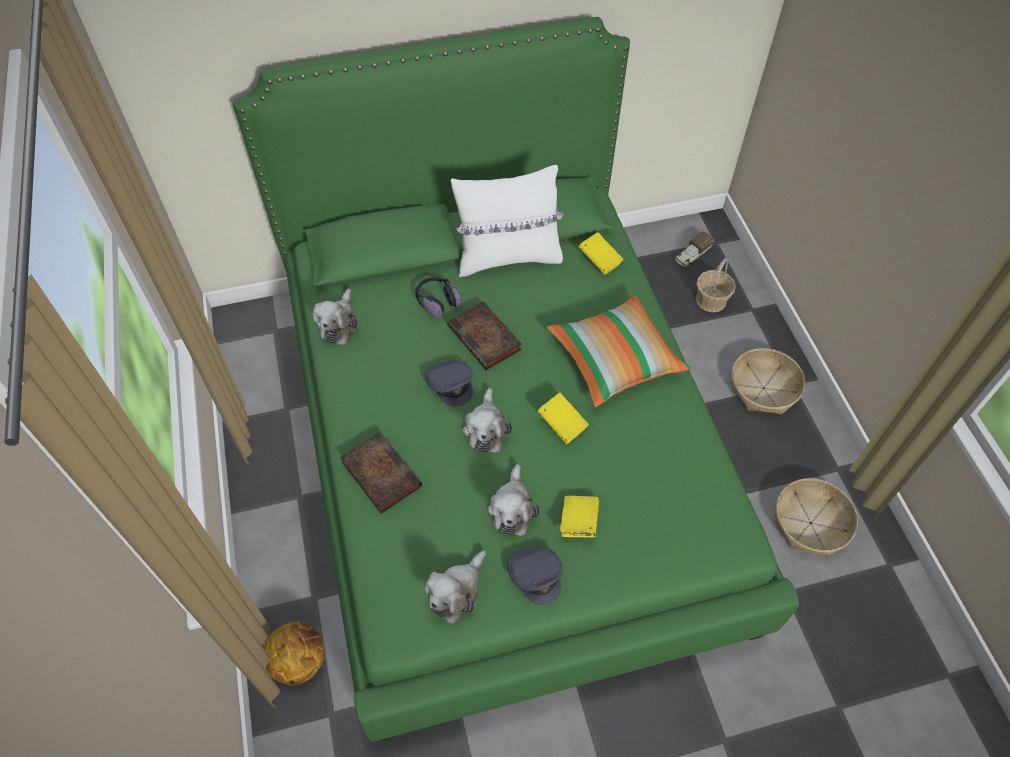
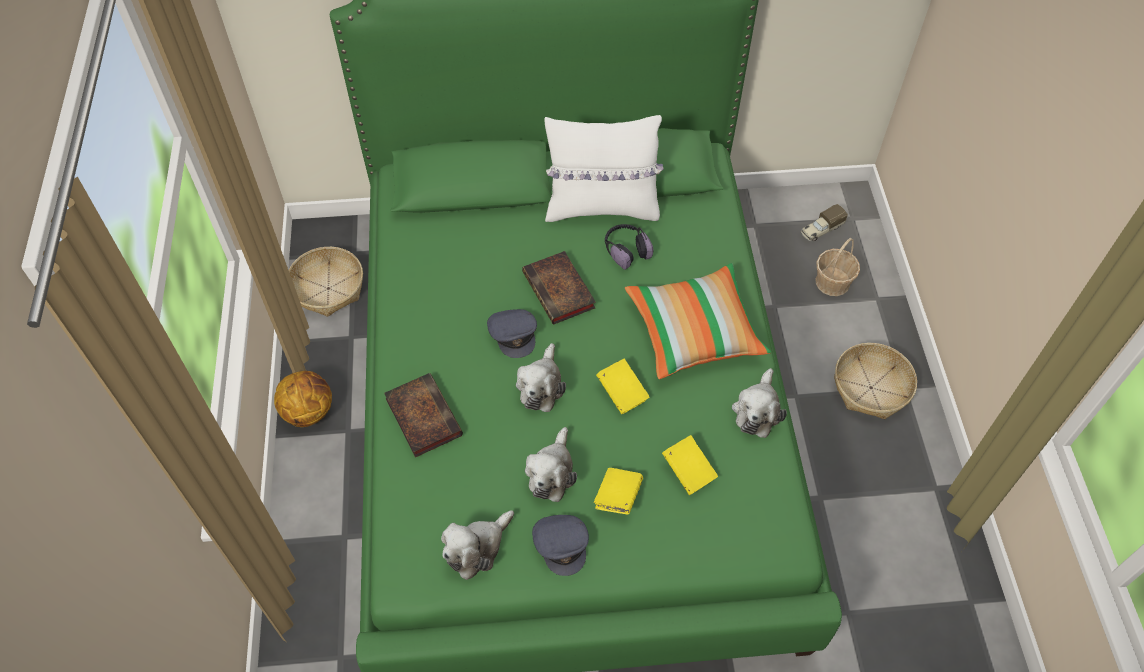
camera: 10 degrees right, 0 degrees up
basketball [264,621,325,685] -> basketball moved to [274,371,332,427]
plush toy [313,288,358,345] -> plush toy moved to [732,368,787,438]
headphones [415,277,462,319] -> headphones moved to [605,224,653,270]
yellow book [579,232,623,275] -> yellow book moved to [662,435,718,495]
basket [774,478,858,556] -> basket moved to [289,247,363,317]

